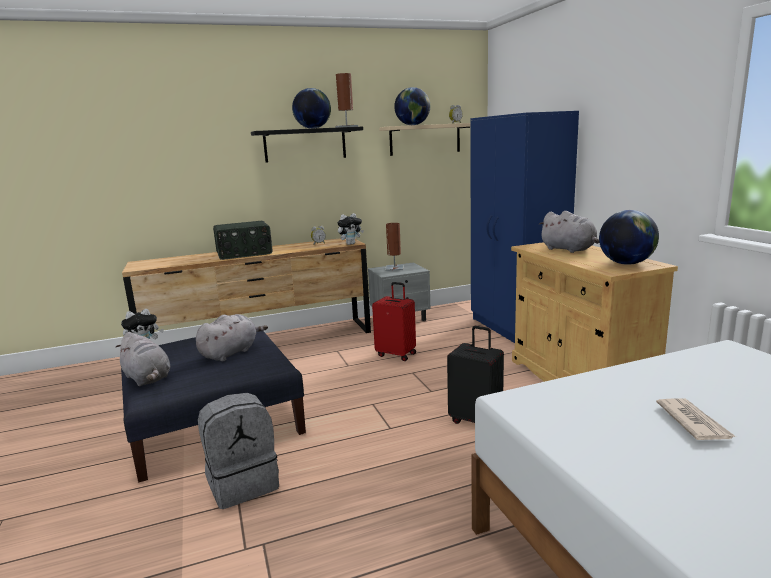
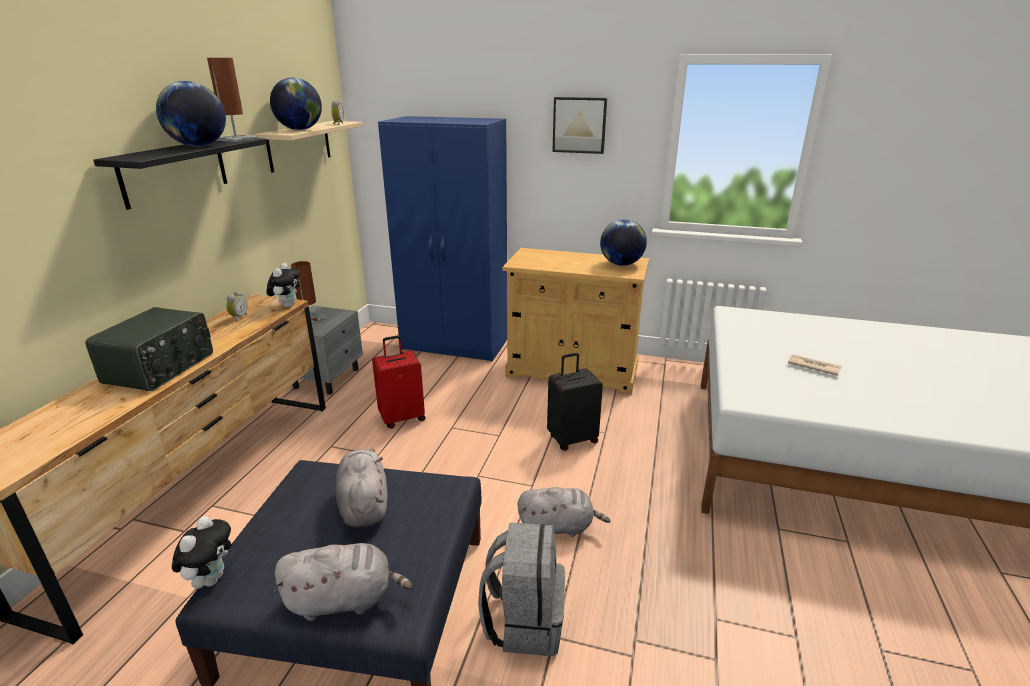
camera: 55 degrees left, 10 degrees up
grey plush toy [539,211,599,253] -> grey plush toy moved to [517,487,611,537]
none -> picture [552,97,607,154]

